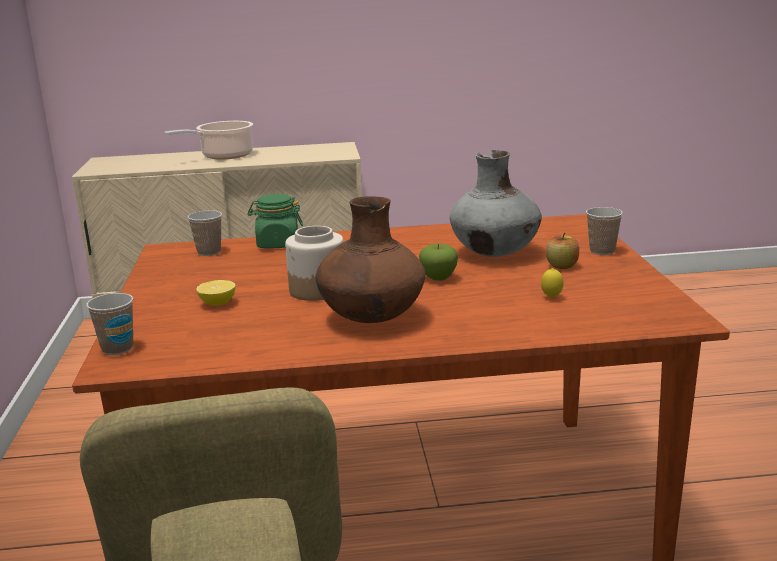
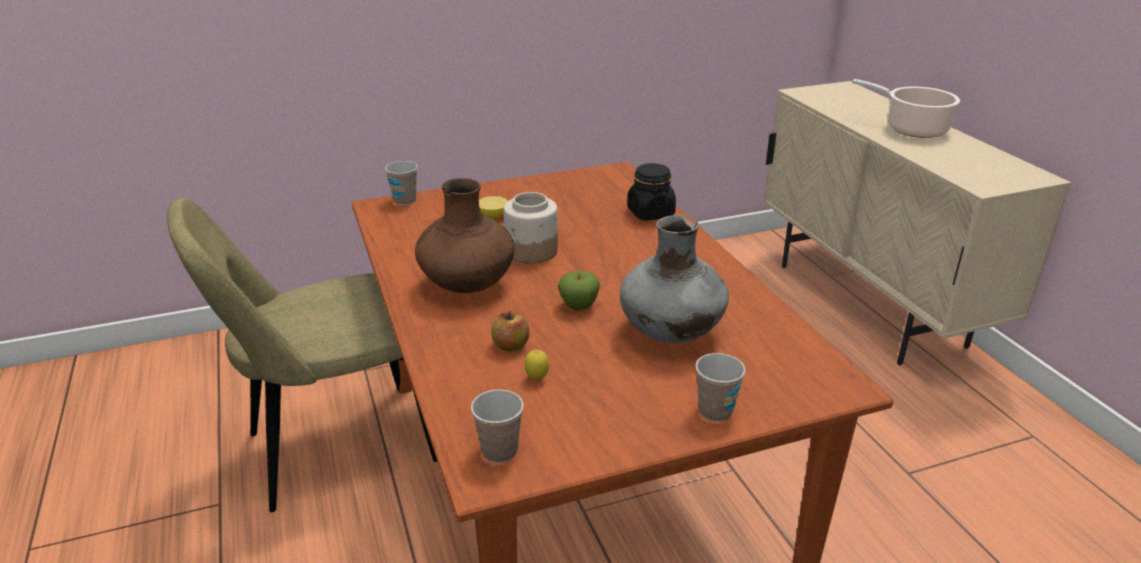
camera: 75 degrees right, 10 degrees up
cup [188,210,222,256] -> cup moved to [471,389,524,463]
green jar [247,194,303,248] -> black jar [627,163,676,220]
apple [546,233,579,269] -> apple moved to [491,311,529,352]

